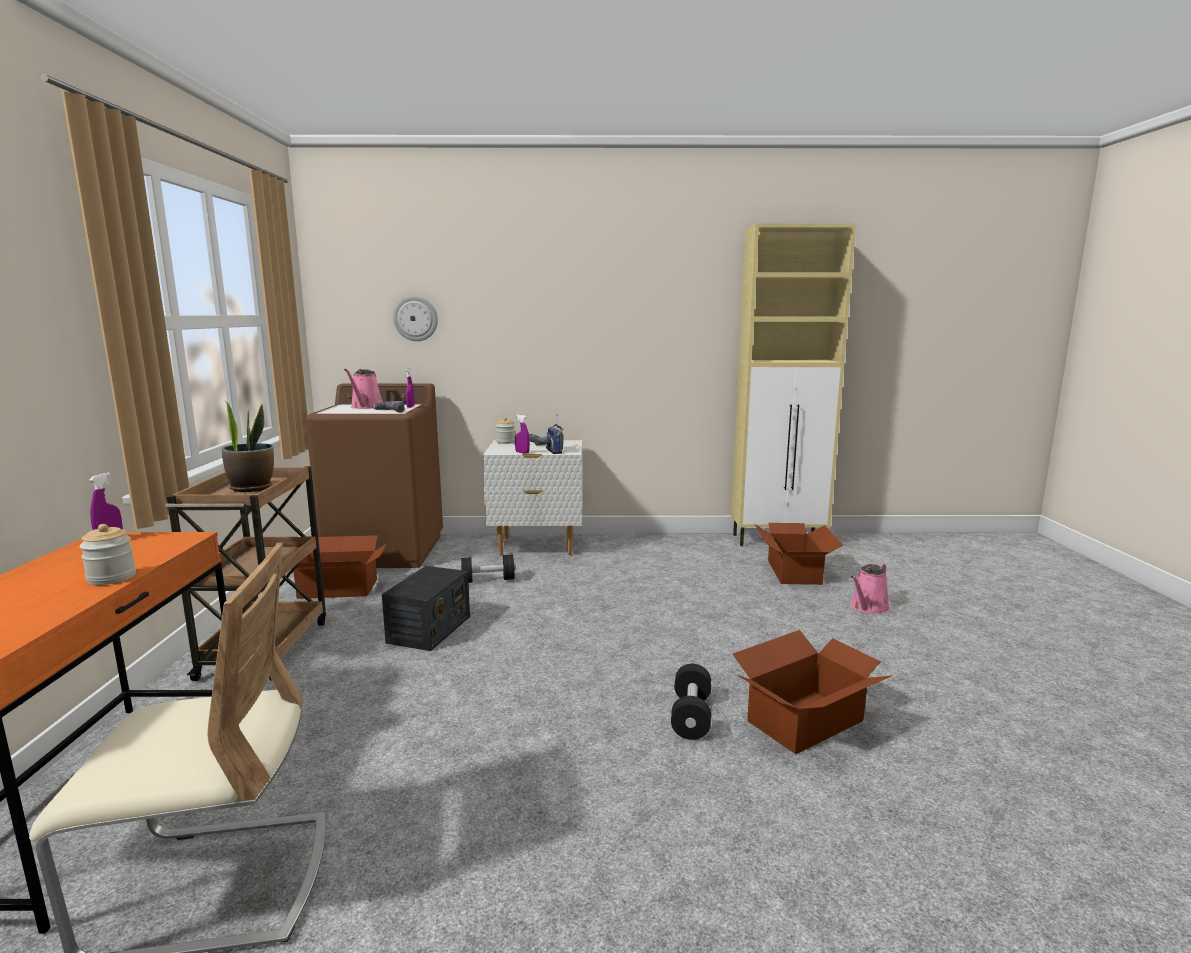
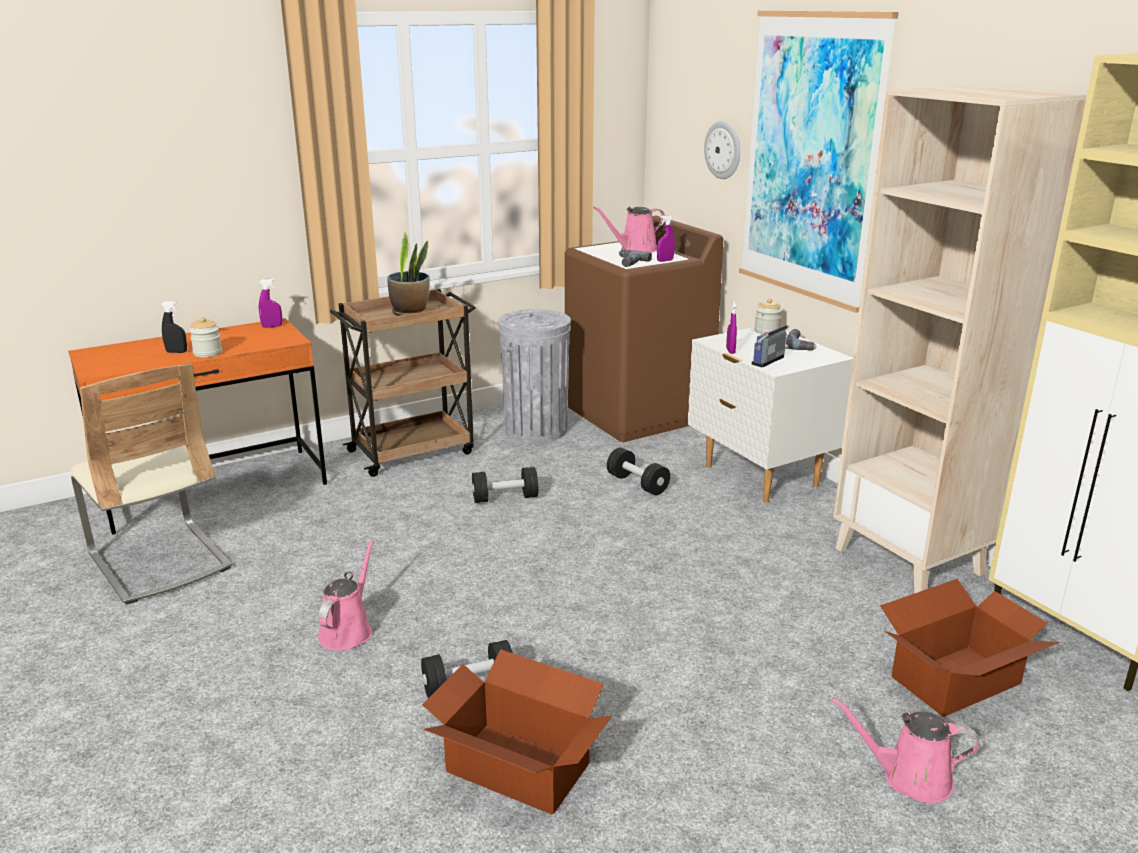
camera: 60 degrees right, 10 degrees up
cardboard box [294,535,388,599] -> grey trash can [498,309,571,443]
radio [382,566,470,651] -> black dumbbell [472,467,539,503]
none -> black spray bottle [161,301,187,353]
none -> pink watering can [318,539,375,651]
none -> picture [739,11,899,313]
none -> beige bookcase [833,85,1087,594]

